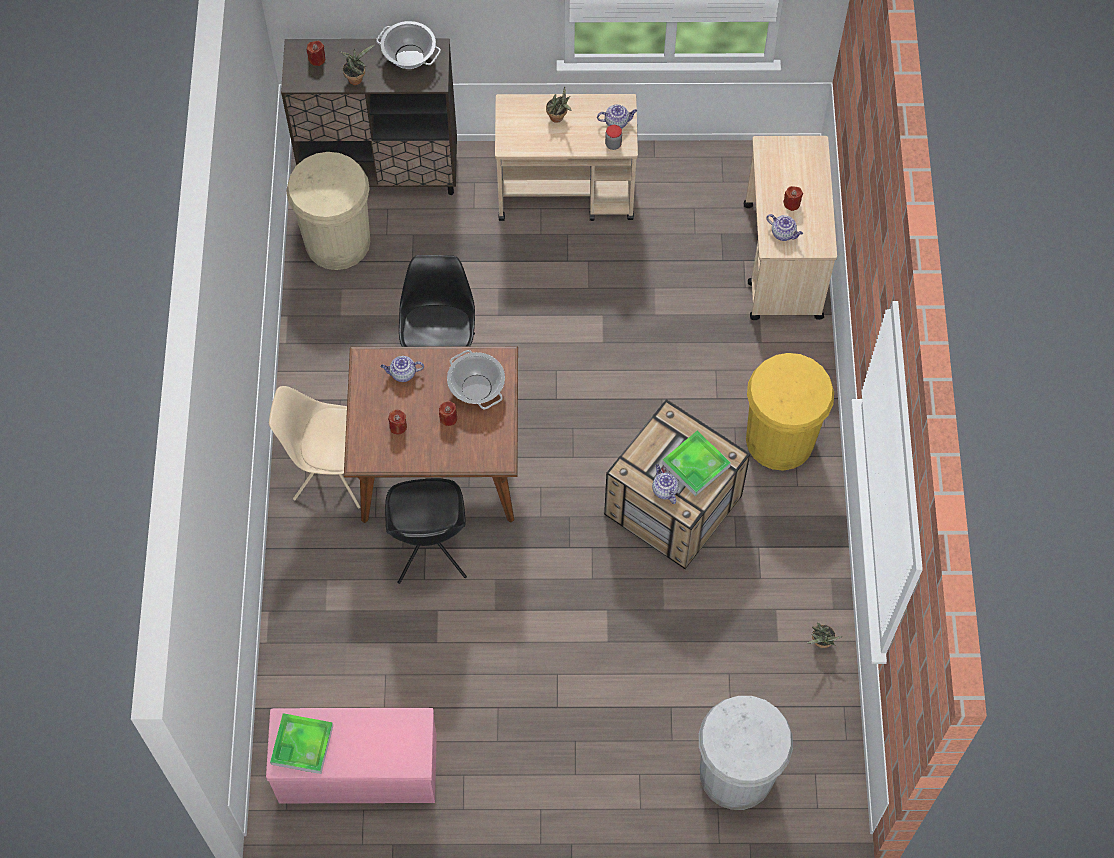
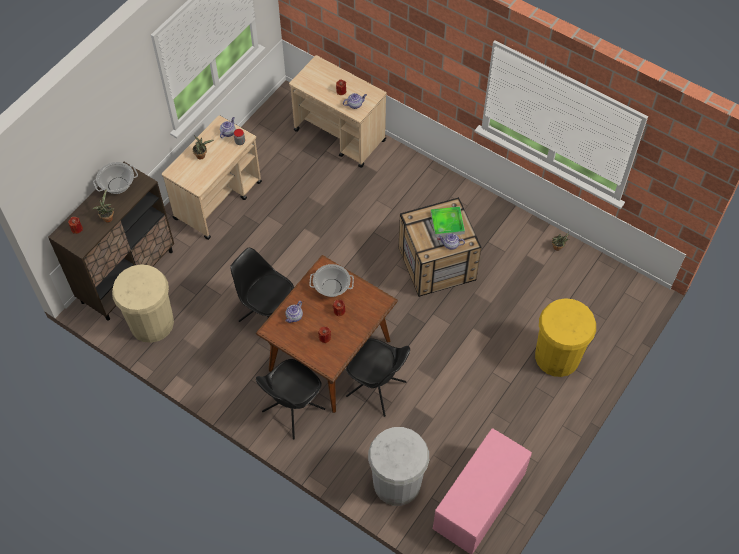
camera: 55 degrees left, 5 degrees down
beige chair [269,386,360,509] -> black chair [256,359,325,440]
tray [270,713,333,774] -> none
white trash can [699,696,793,810] -> white trash can moved to [368,427,429,506]
yellow trash can [746,353,834,471] -> yellow trash can moved to [535,298,596,377]

